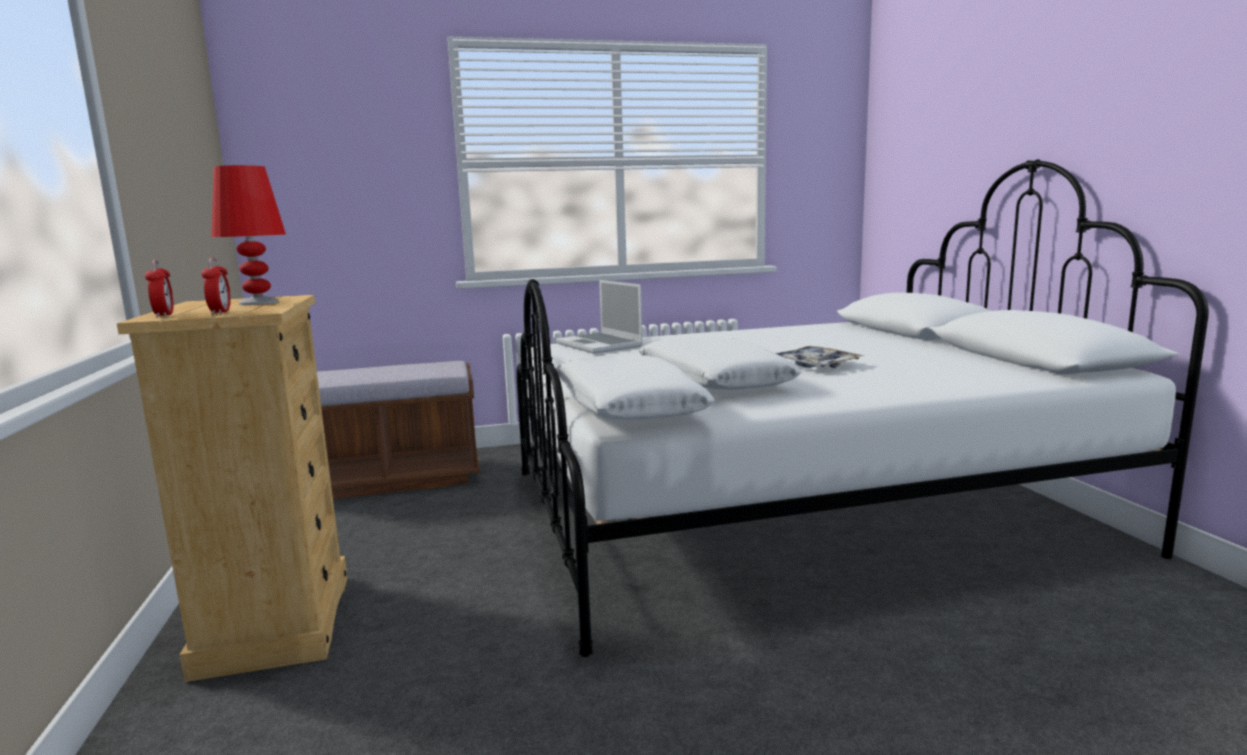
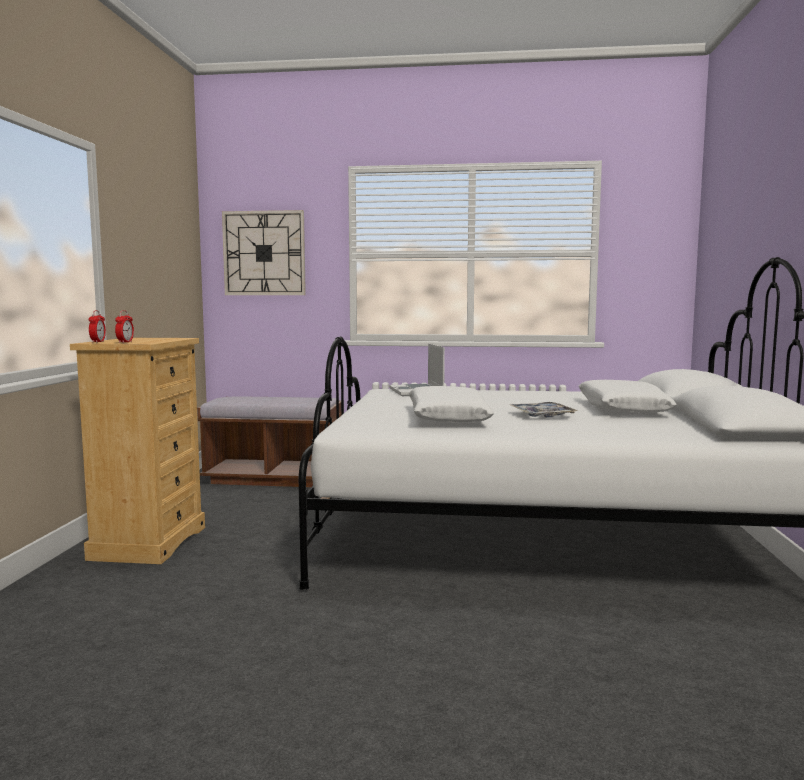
camera: 20 degrees right, 5 degrees down
red table lamp [211,165,286,305] -> none
white pillow [556,355,715,420] -> white pillow moved to [579,380,677,413]
none -> wall clock [222,210,306,295]

